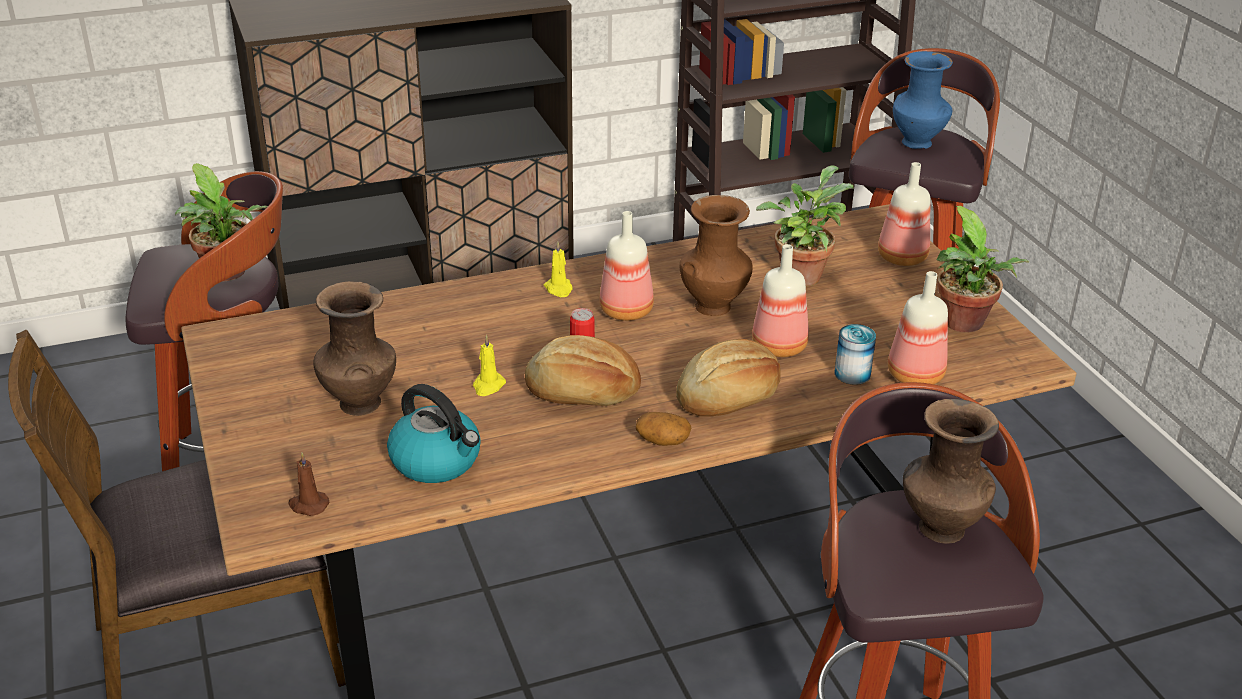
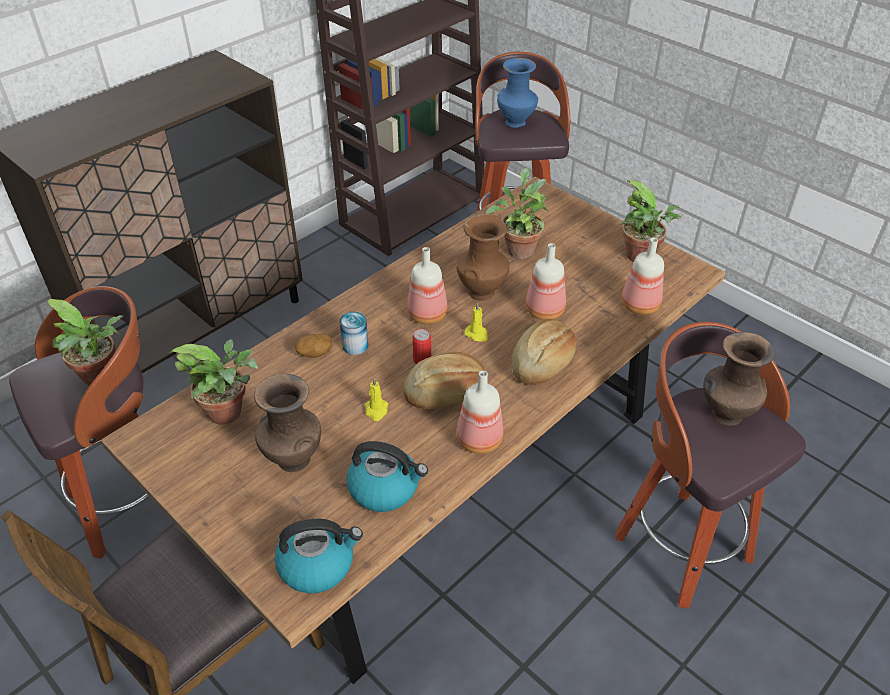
camera: 25 degrees left, 10 degrees up
brown candle [289,452,330,516] -> kettle [275,519,363,594]
yellow candle [544,242,572,297] -> yellow candle moved to [464,302,488,342]
potato [636,412,691,446] -> potato moved to [295,334,332,358]
can [835,324,876,385] -> can moved to [340,312,368,355]
bottle [878,162,930,266] -> bottle moved to [457,371,503,454]
none -> potted plant [169,339,258,425]

